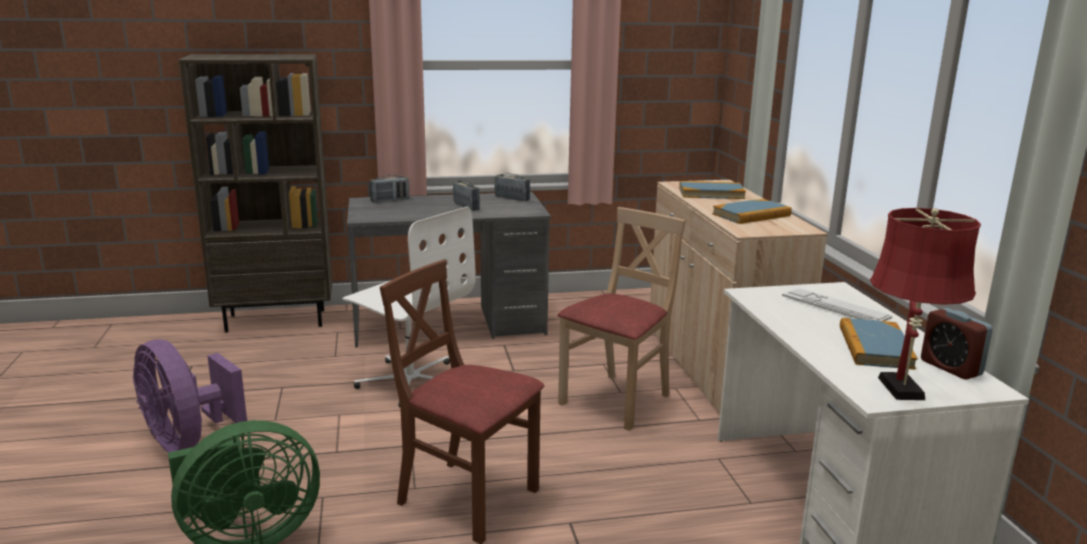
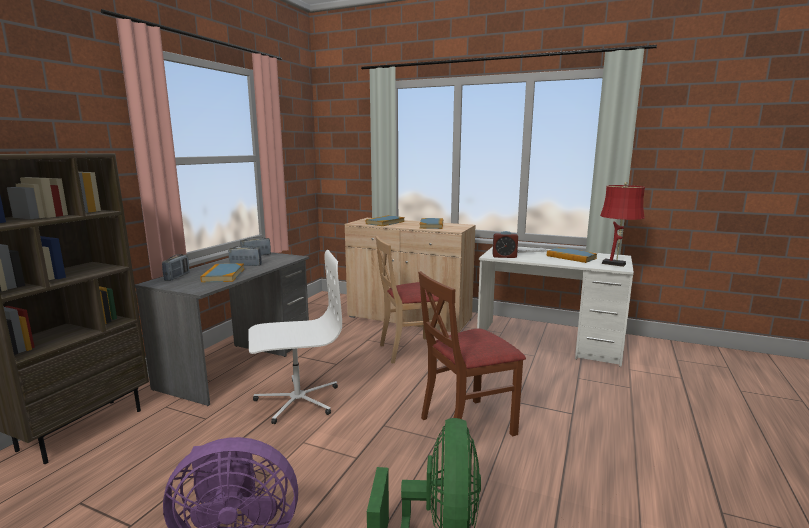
camera: 55 degrees left, 5 degrees down
beige chair [557,207,686,431] -> beige chair turned 90 degrees counterclockwise [375,236,447,364]
alarm clock [921,308,993,379] -> alarm clock moved to [492,231,518,258]
none -> book [200,263,245,283]

